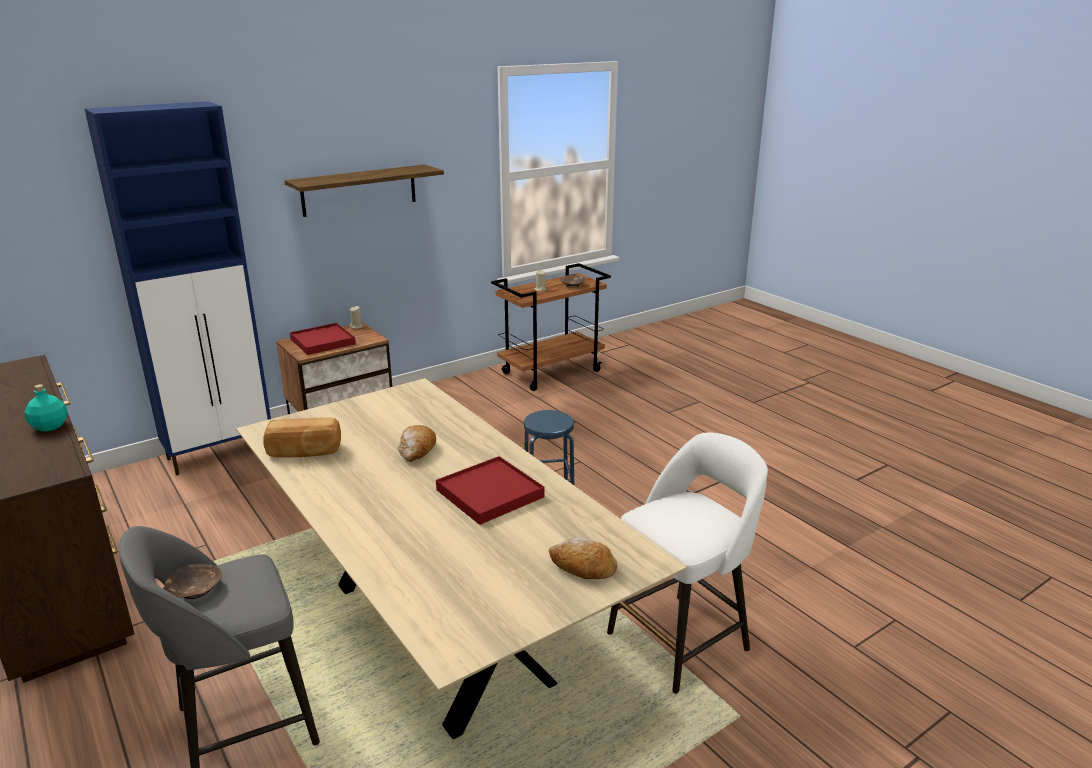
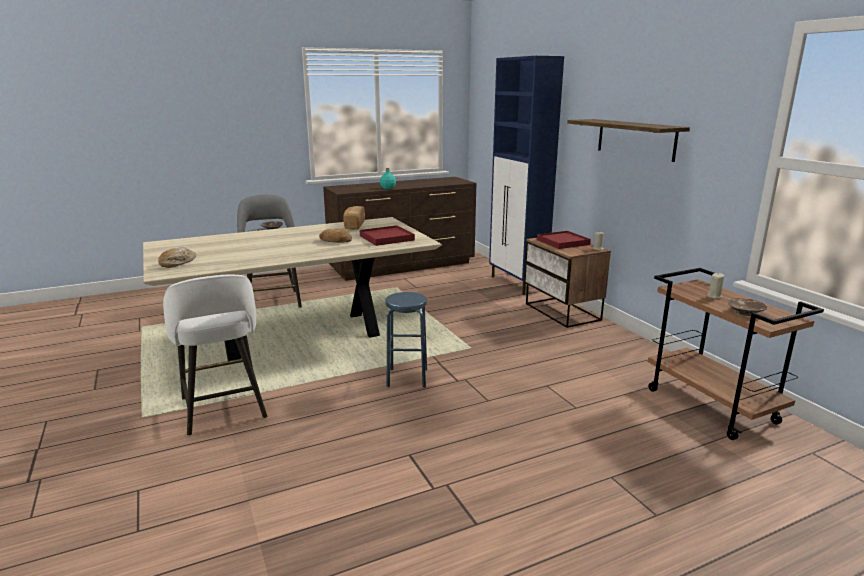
camera: 100 degrees right, 5 degrees down
red tray [436,456,545,525] -> red tray moved to [360,225,415,246]

